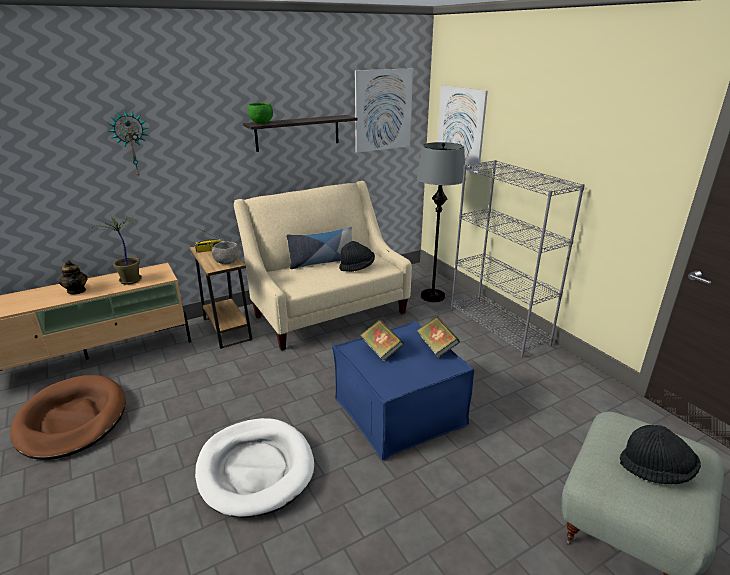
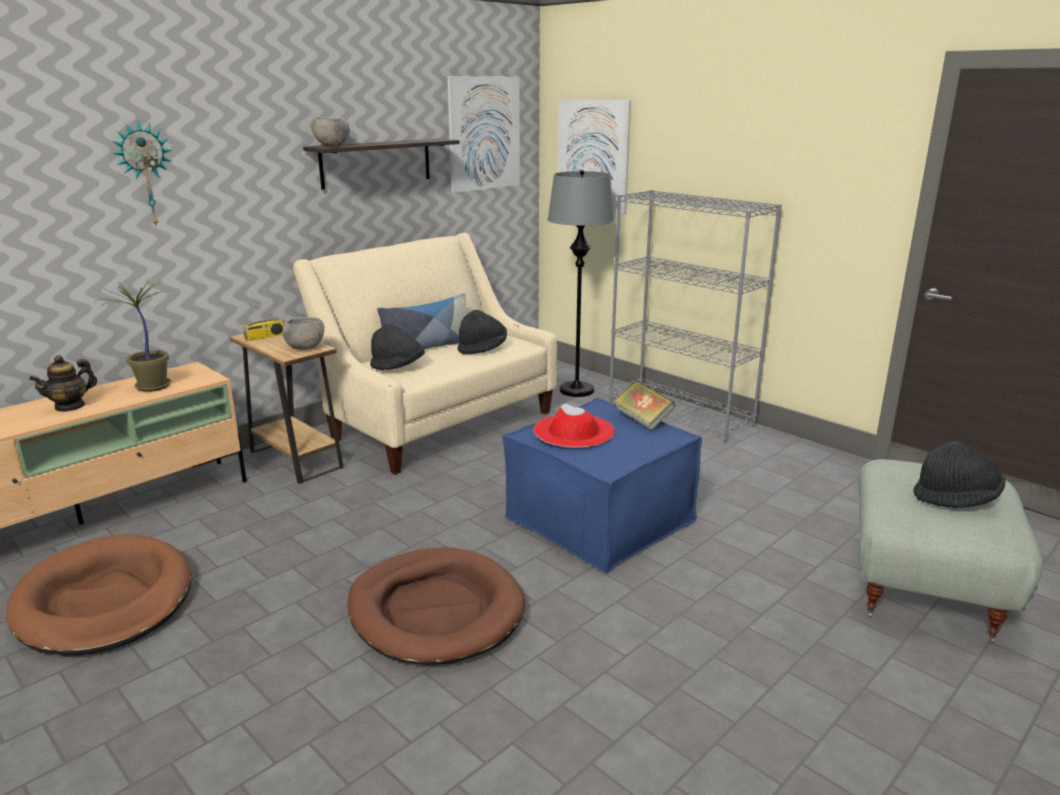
camera: 15 degrees left, 5 degrees down
teapot [59,260,88,294] -> teapot turned 90 degrees clockwise [29,355,97,412]
white dog bed [195,418,314,517] -> brown dog bed [347,547,525,665]
green bowl [248,103,273,124] -> grey bowl [311,117,350,146]
book [360,319,404,361] -> red hat [534,404,615,447]
none -> black hat [370,324,425,370]

